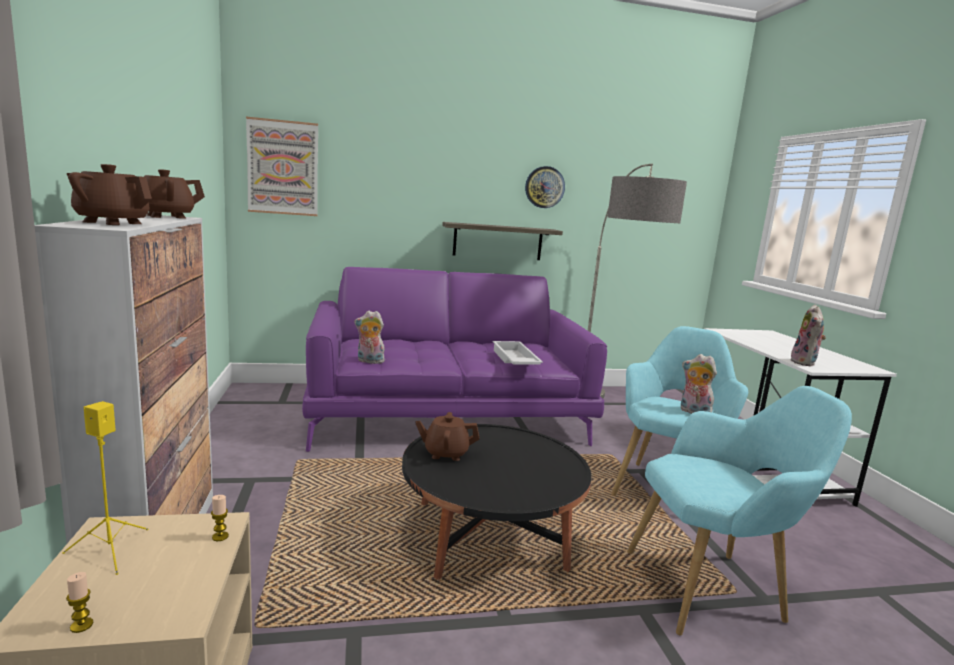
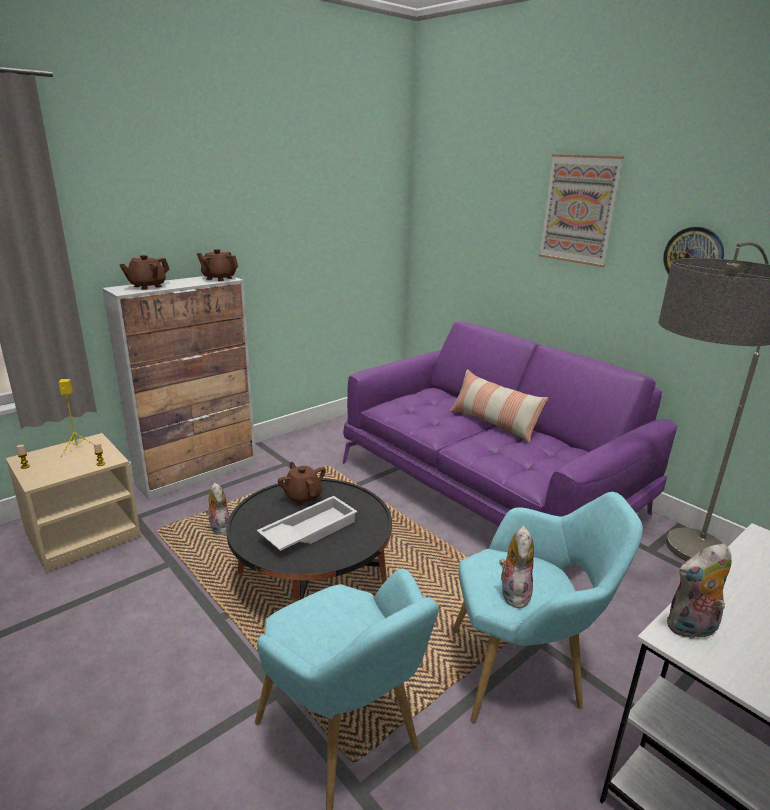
camera: 60 degrees right, 10 degrees up
brown teapot [67,164,152,225] -> brown teapot turned 120 degrees counterclockwise [119,255,169,290]
picture [246,116,318,216] -> picture moved to [539,154,624,267]
plush toy [354,311,385,364] -> plush toy moved to [205,483,230,535]
shelf [442,222,563,260] -> none
white tray [493,341,543,365] -> white tray moved to [257,496,357,551]
none -> pillow [450,369,549,444]

